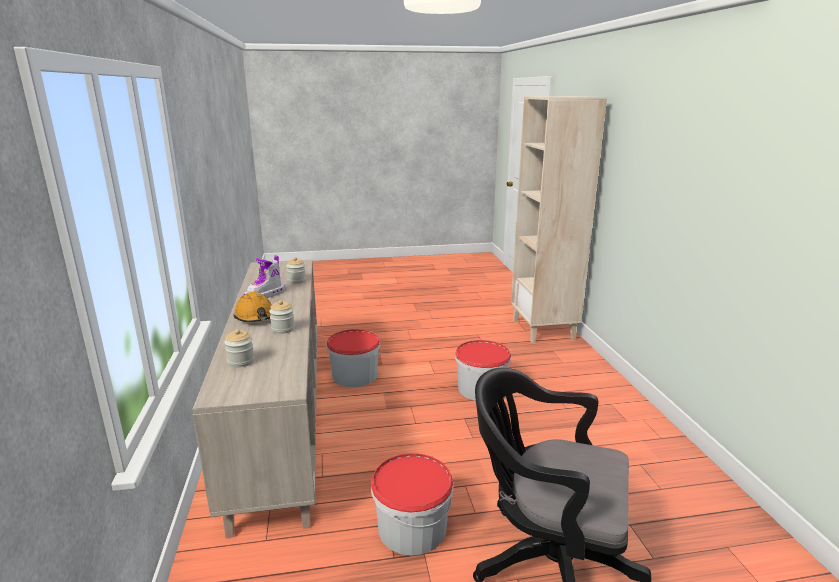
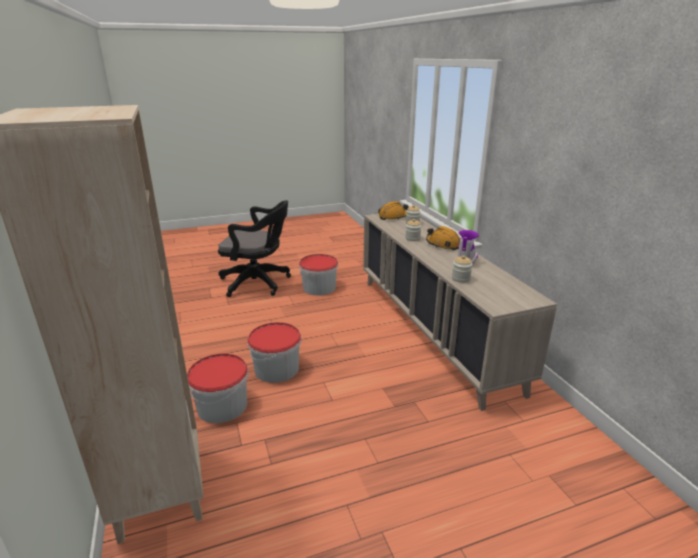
camera: 170 degrees right, 5 degrees up
bucket [327,329,380,387] -> bucket moved to [187,354,248,423]
none -> orange hard hat [378,201,409,220]

